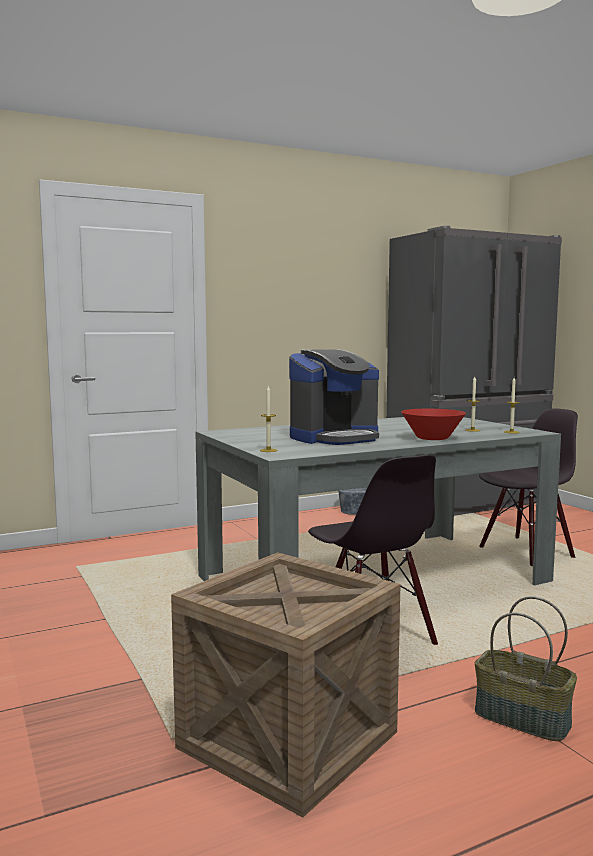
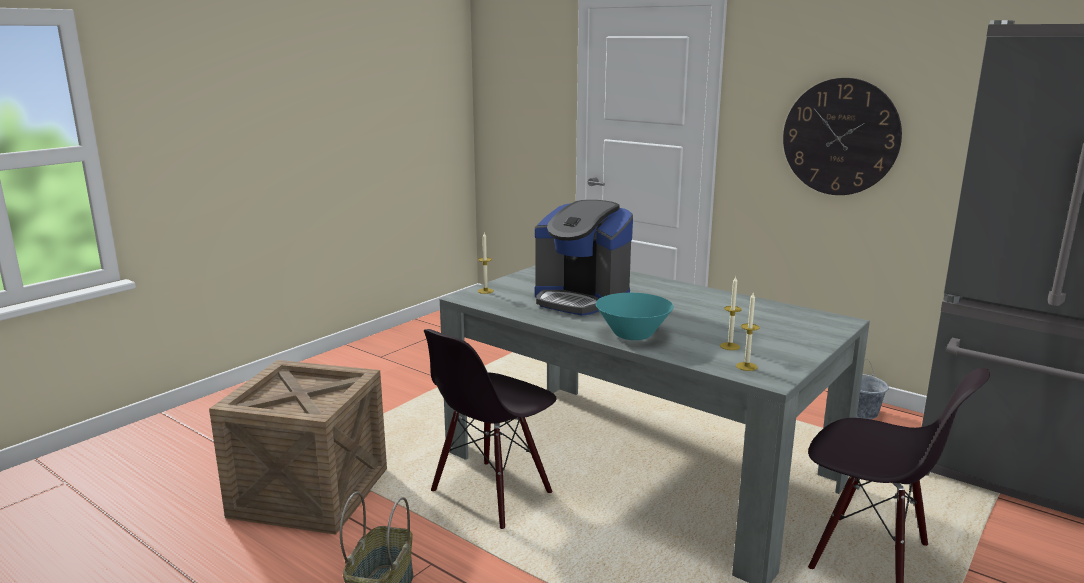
camera: 65 degrees right, 10 degrees up
red bowl [401,409,466,440] -> turquoise bowl [596,293,673,340]
none -> wall clock [783,78,902,195]

